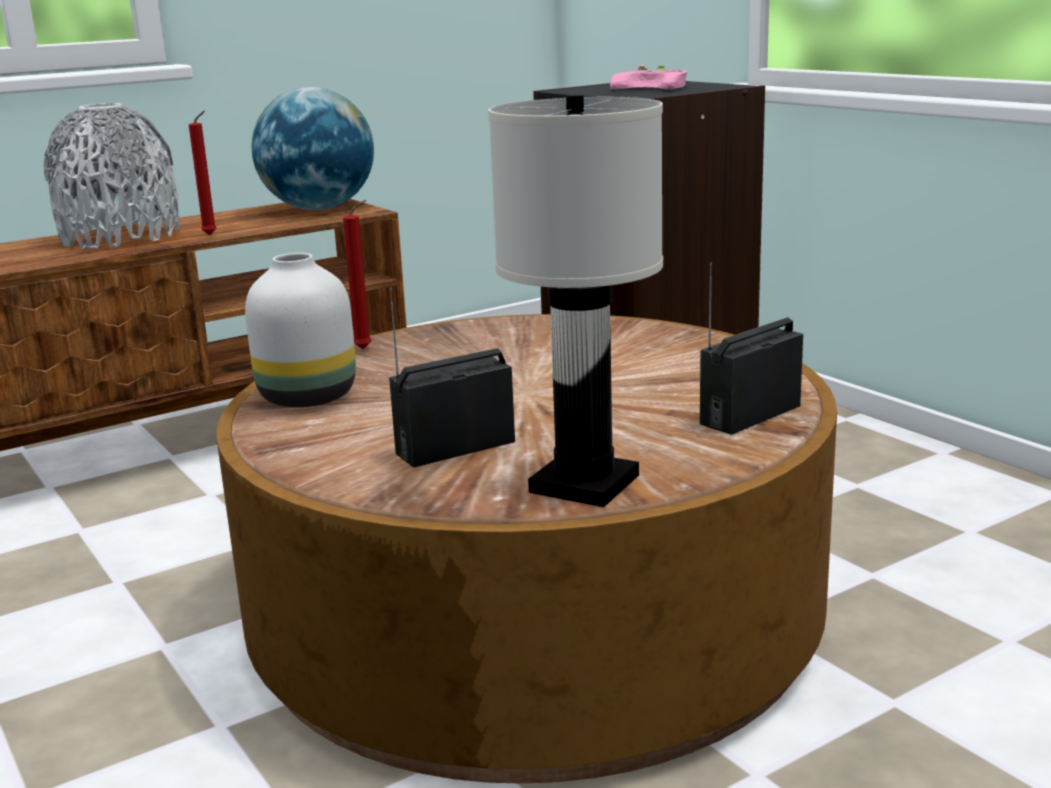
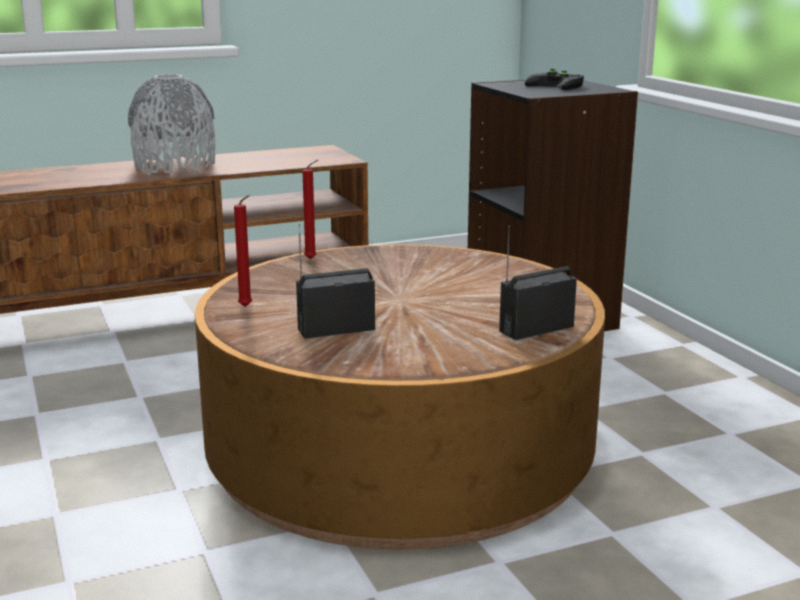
camera: 10 degrees right, 0 degrees up
red candle [189,111,217,235] -> red candle moved to [234,195,252,307]
white vase [245,253,356,407] -> none
globe [251,87,374,210] -> none
white table lamp [488,95,663,507] -> none
pink game controller [610,65,687,90] -> black game controller [525,69,584,90]

